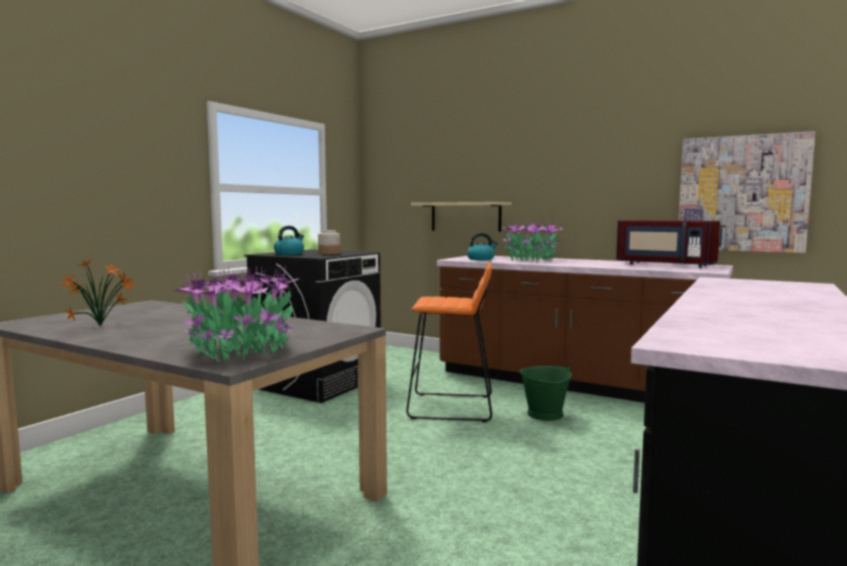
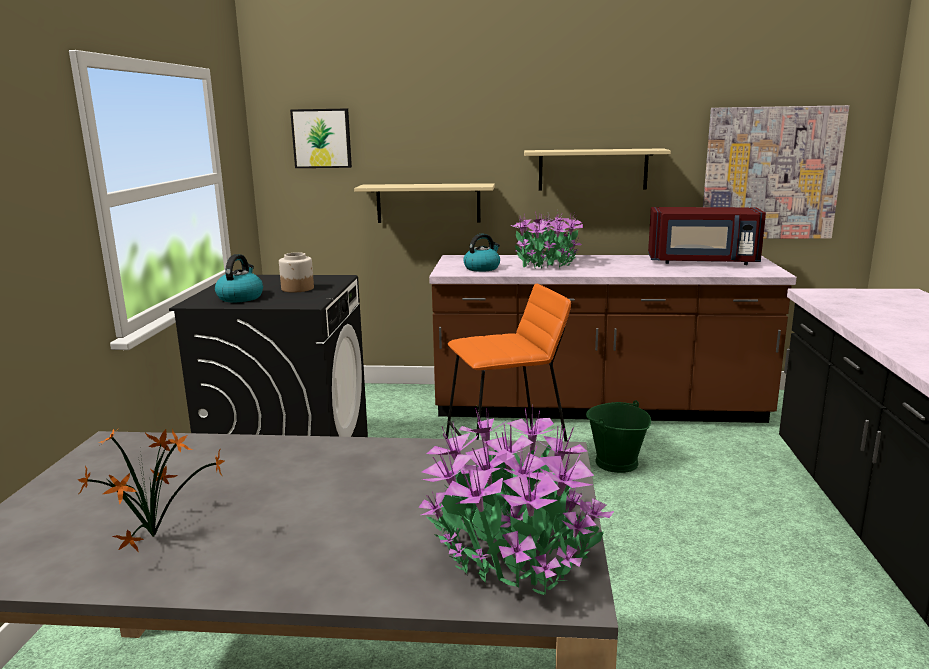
camera: 25 degrees left, 10 degrees up
none -> picture [290,108,352,168]
none -> beige shelf [524,148,671,190]

